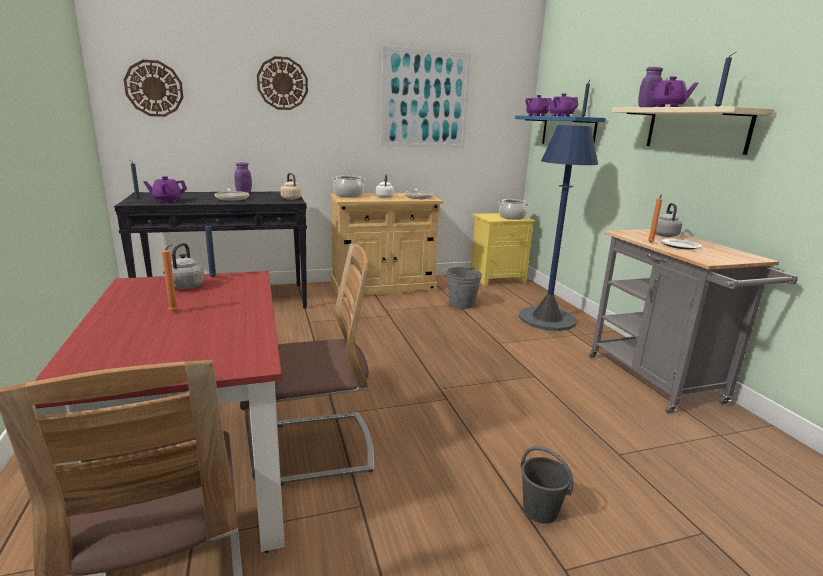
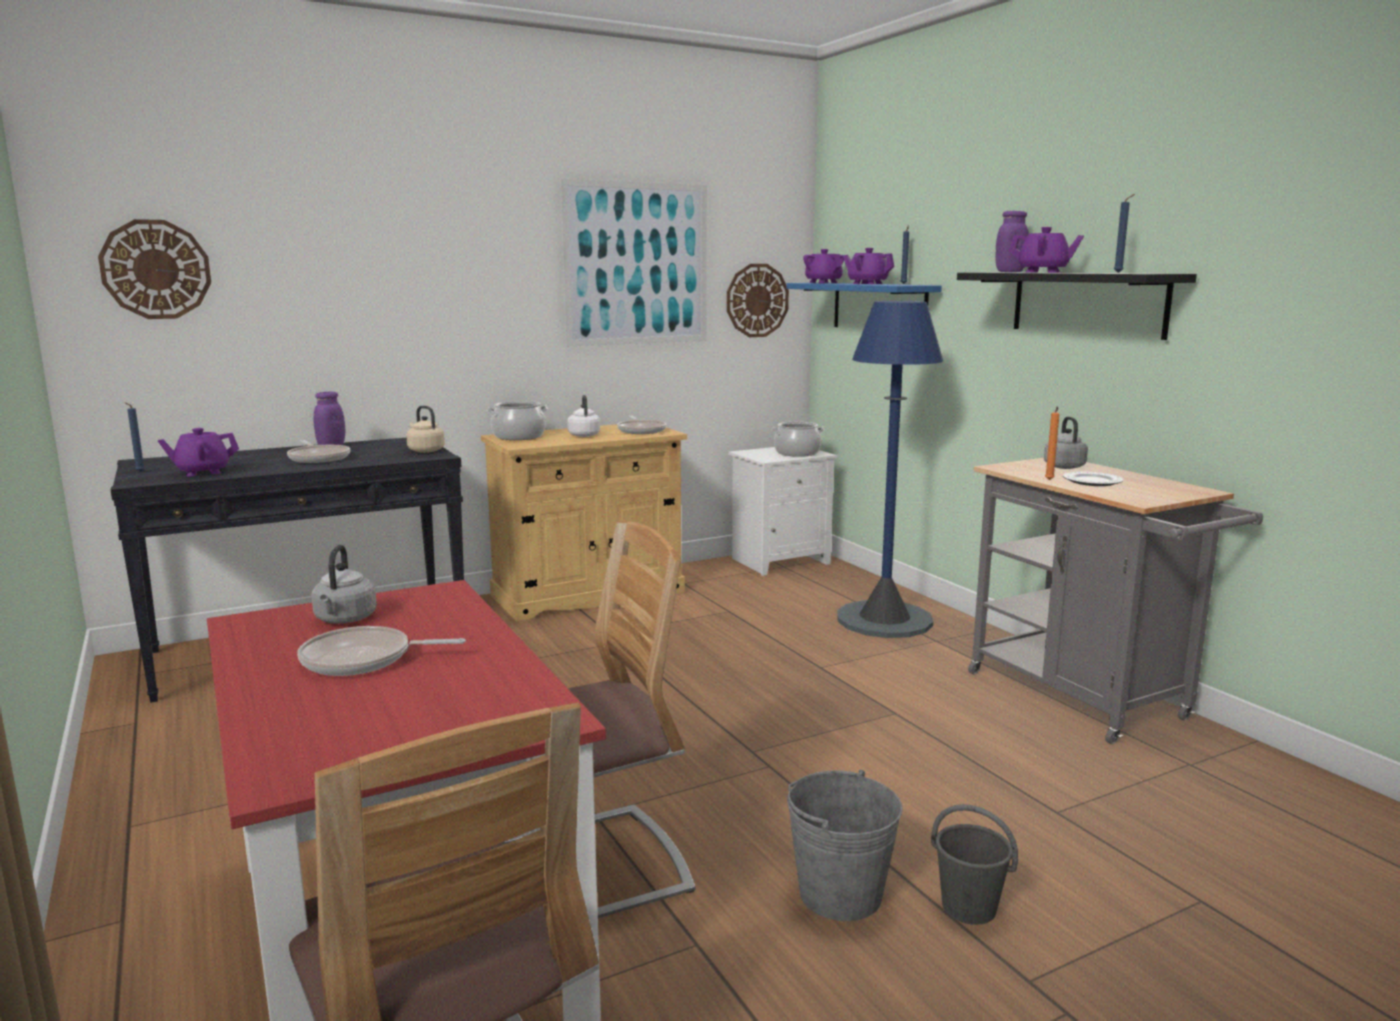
camera: 10 degrees left, 5 degrees down
orange candle [162,244,178,312] -> frying pan [297,626,466,676]
blue candle [205,222,217,277] -> none
wall clock [257,56,308,110] -> wall clock moved to [727,264,789,337]
grey bucket [447,267,482,309] -> grey bucket moved to [787,770,903,921]
yellow nightstand [471,213,535,286] -> white nightstand [728,447,837,576]
beige shelf [611,106,774,155] -> black shelf [957,272,1197,340]

